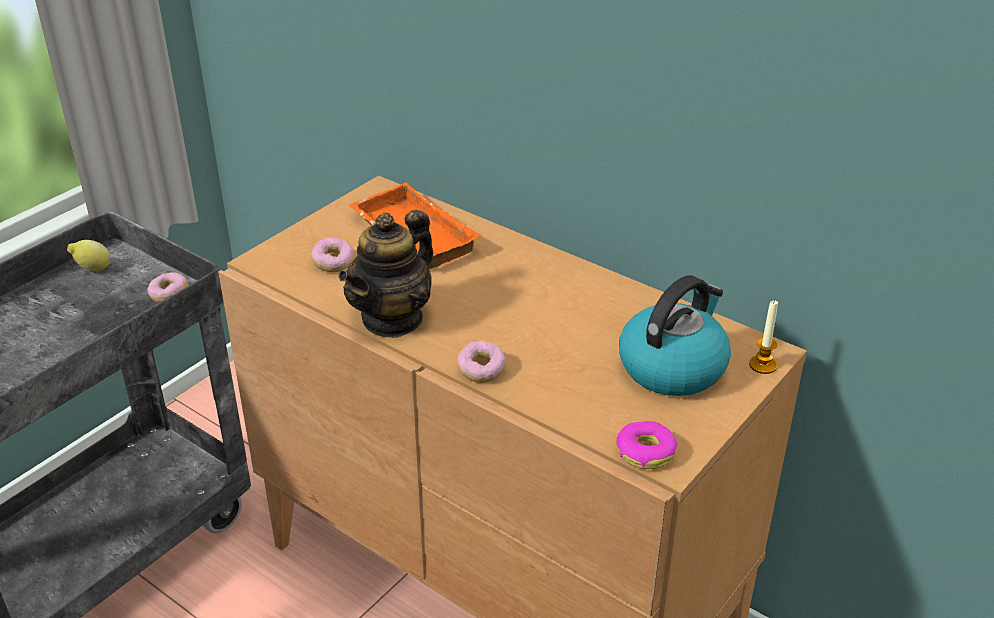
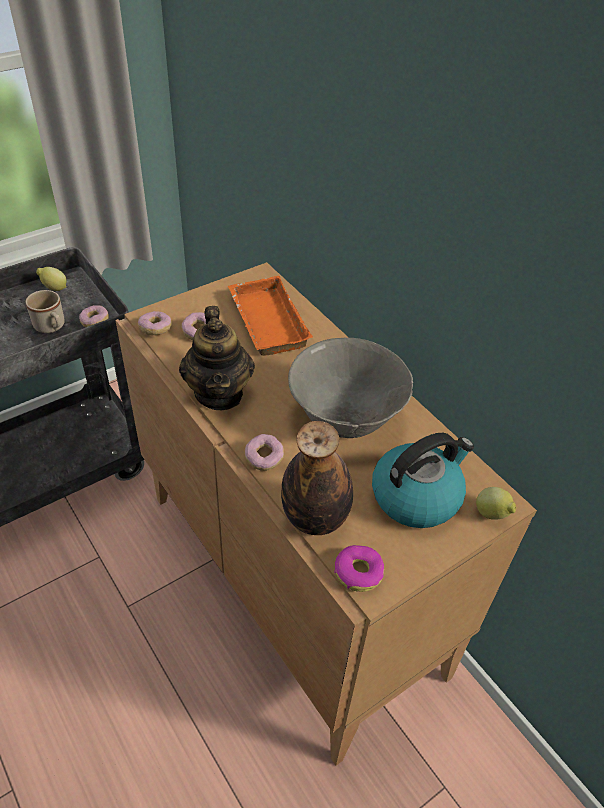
camera: 15 degrees right, 10 degrees up
teapot [338,210,434,338] -> teapot turned 60 degrees counterclockwise [179,306,255,410]
candle [749,300,778,374] -> lemon [476,487,516,520]
none -> beige mug [25,290,65,333]
none -> donut [138,311,171,335]
none -> bottle [281,421,353,535]
none -> grey bowl [288,338,413,438]

